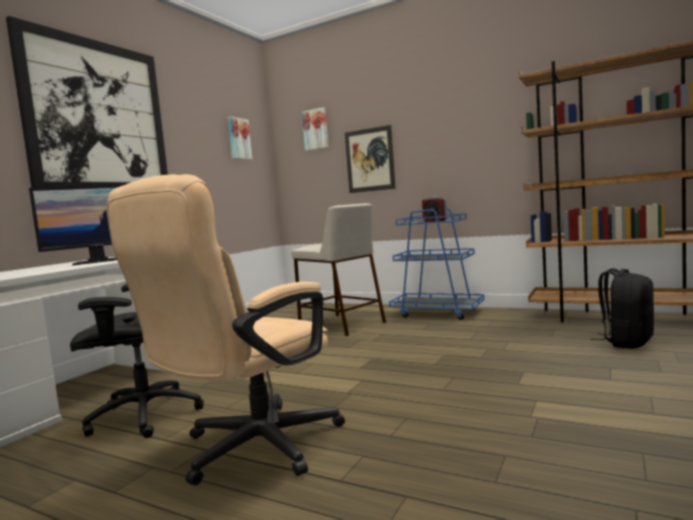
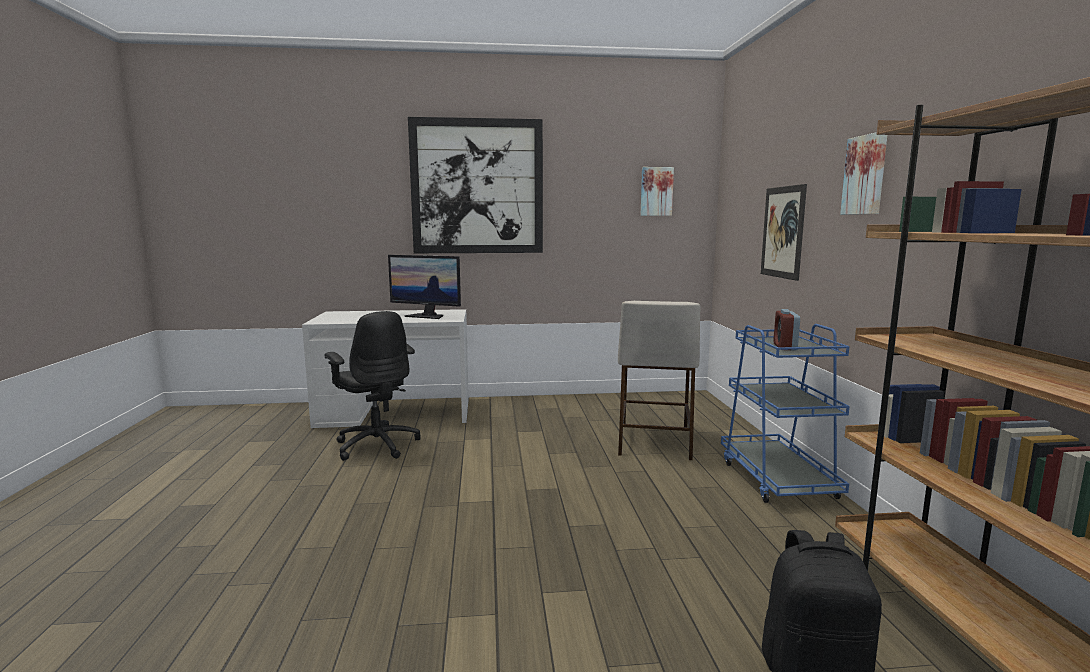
camera: 55 degrees right, 5 degrees up
beige office chair [106,174,345,485] -> none
picture [302,107,329,151] -> picture moved to [840,132,887,215]

